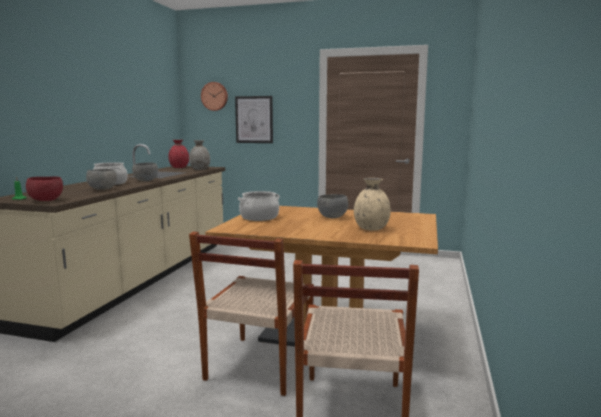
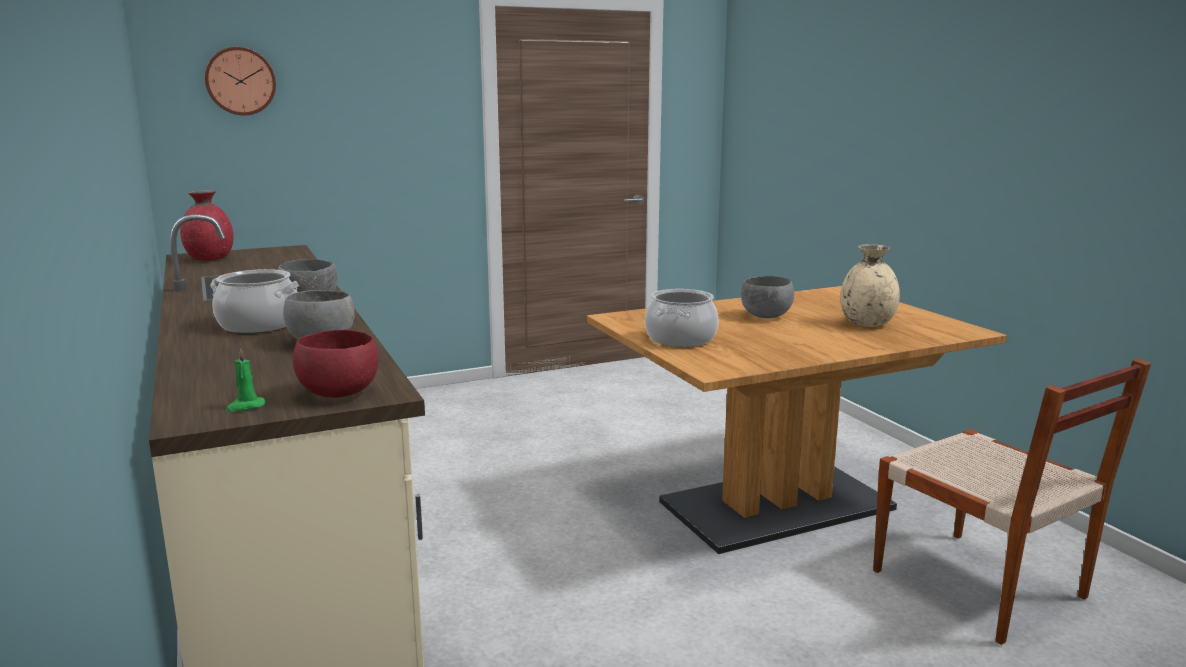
camera: 40 degrees left, 5 degrees up
grey vase [189,140,210,170] -> none
chair [189,232,314,396] -> none
picture [235,96,273,143] -> none

